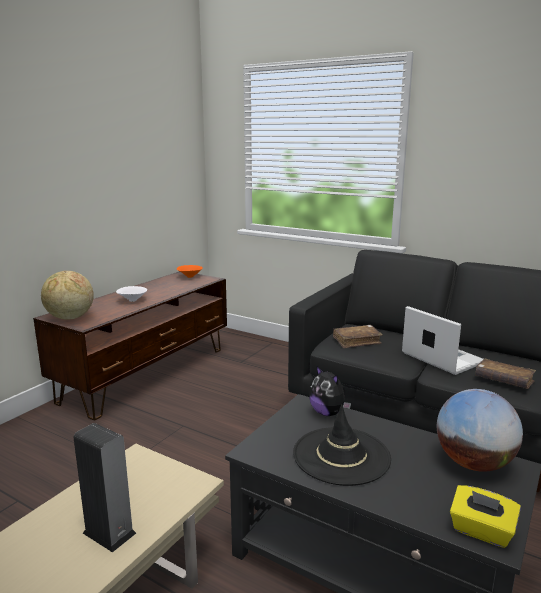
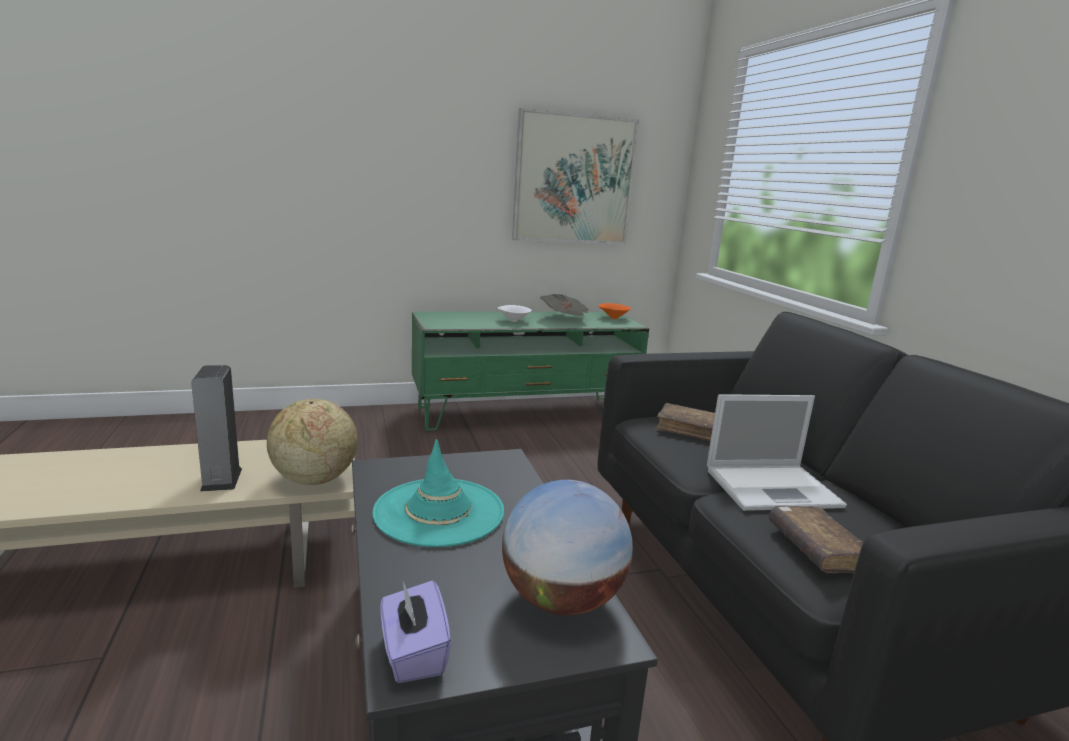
camera: 40 degrees right, 0 degrees up
brown tv stand [33,271,227,420] -> green tv stand [412,312,649,431]
globe [41,271,94,320] -> globe moved to [267,399,358,485]
black hat [293,404,391,486] -> turquoise hat [372,439,504,547]
plush toy [309,366,351,416] -> none
laptop [402,306,483,375] -> laptop turned 75 degrees clockwise [707,394,847,511]
yellow tissue box [450,485,521,548] -> purple tissue box [380,581,451,683]
none -> picture [512,108,639,244]
none -> newspaper [540,294,589,316]

